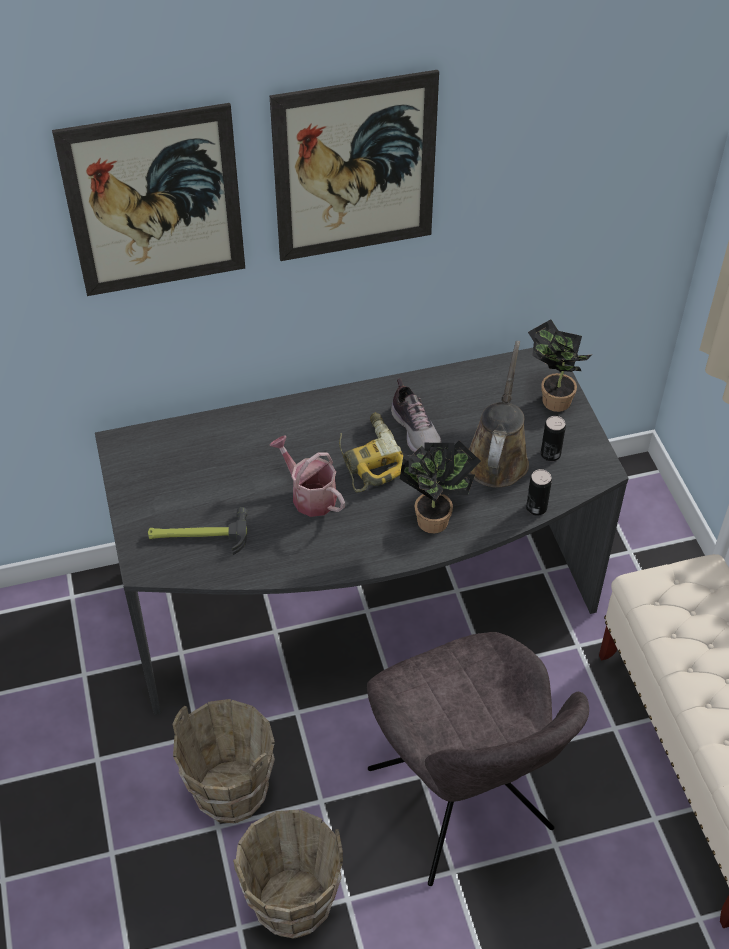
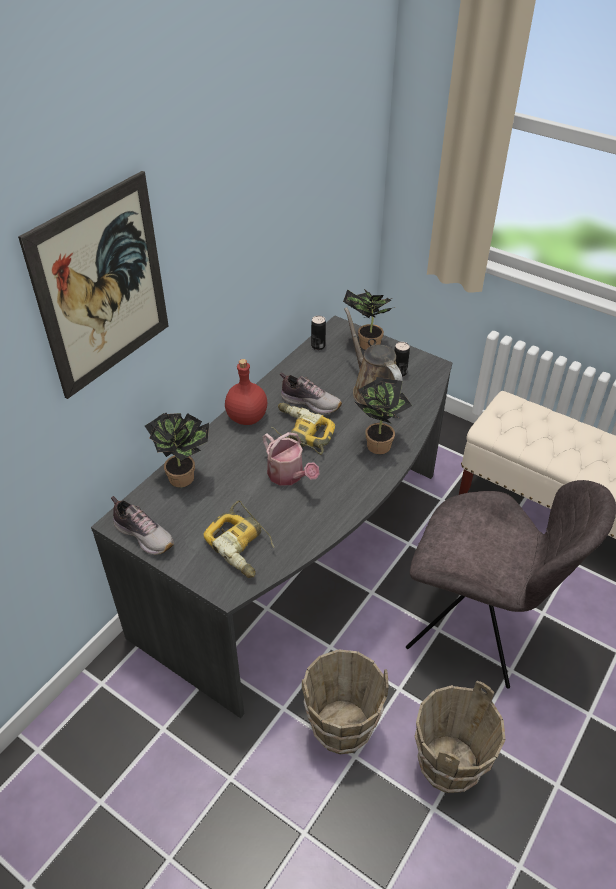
camera: 40 degrees left, 5 degrees down
hammer [148,507,247,555] -> power drill [203,500,274,578]
picture [270,70,439,261] -> none
watering can [270,435,345,517] -> watering can turned 135 degrees counterclockwise [262,432,319,486]
can [526,469,552,516] -> can moved to [311,316,326,350]
none -> shoe [111,496,174,555]
none -> potted plant [145,413,209,488]
none -> red bottle [225,359,267,425]

